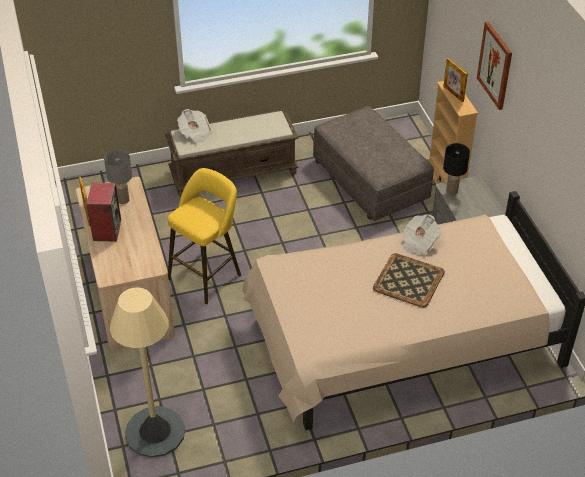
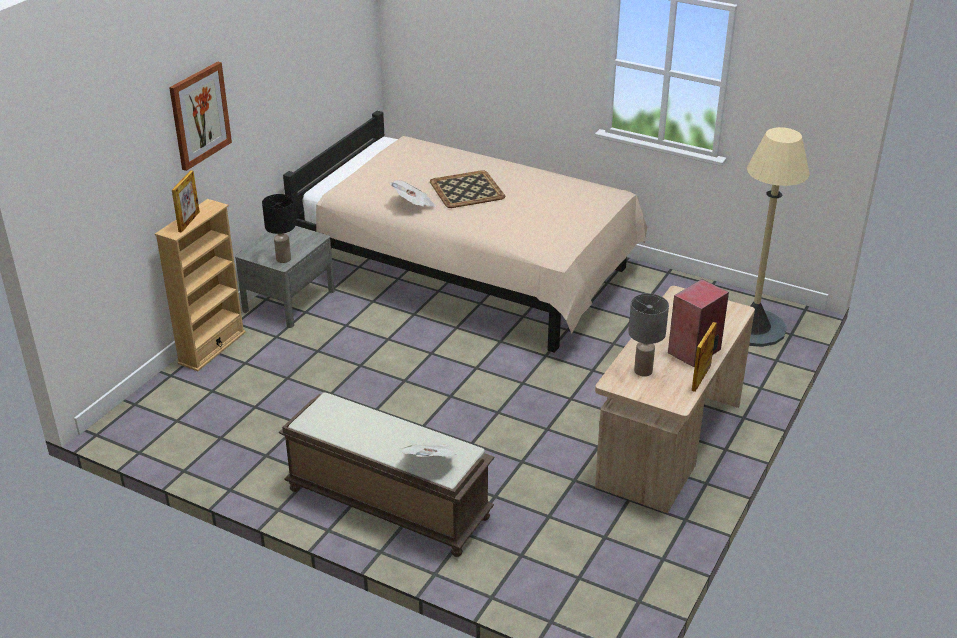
camera: 135 degrees left, 10 degrees down
yellow stool [168,168,241,304] -> none
grey ottoman [313,106,434,221] -> none

